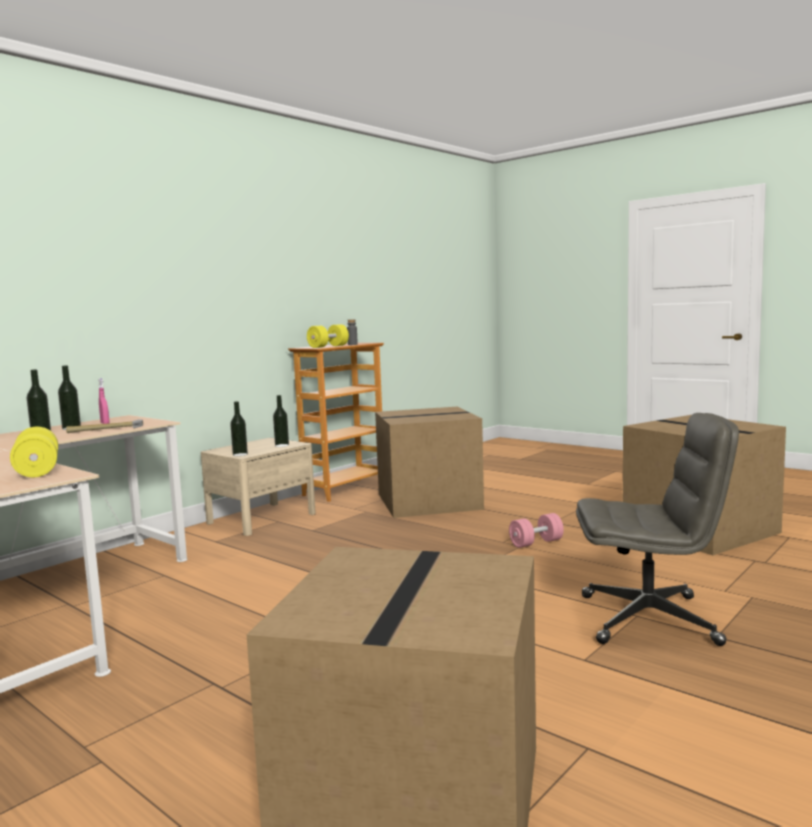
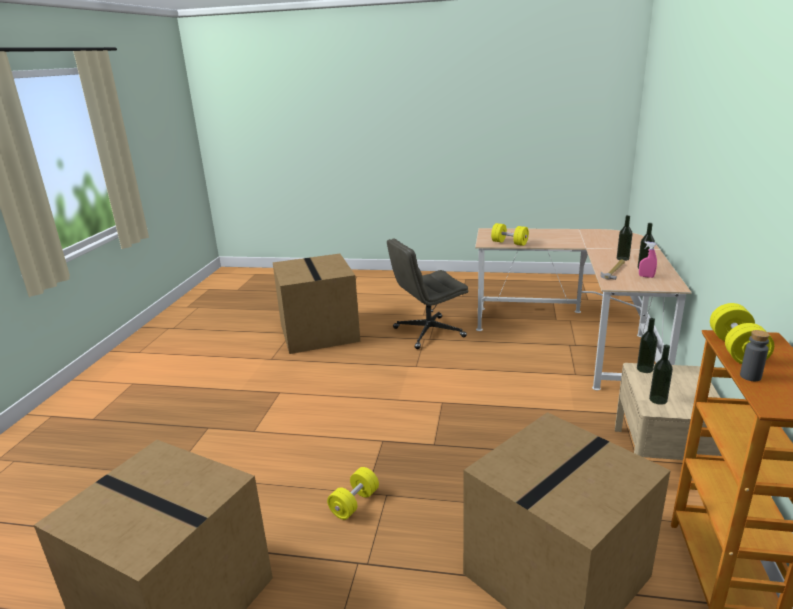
camera: 150 degrees right, 15 degrees up
pink dumbbell [509,513,564,548] -> yellow dumbbell [327,467,379,520]
grey office chair [576,413,739,646] -> grey office chair moved to [387,238,468,349]

